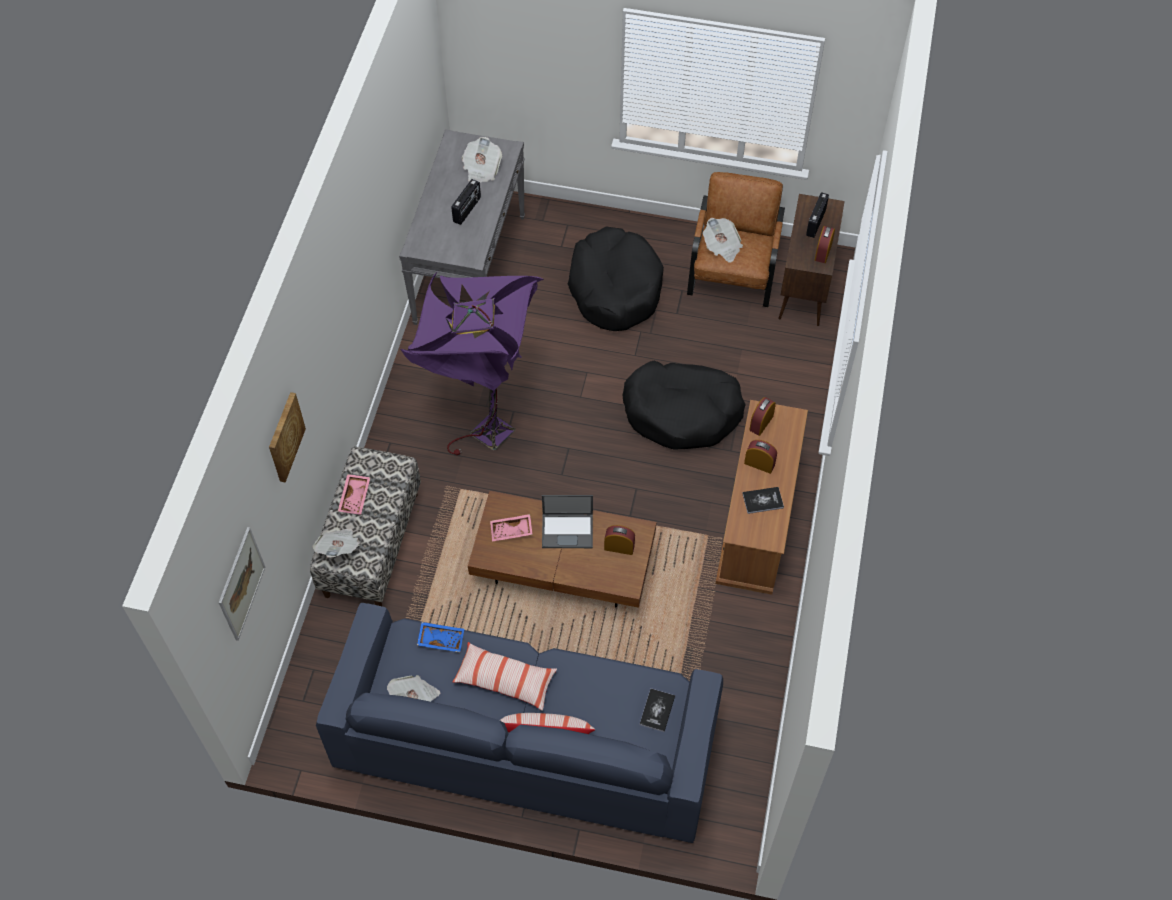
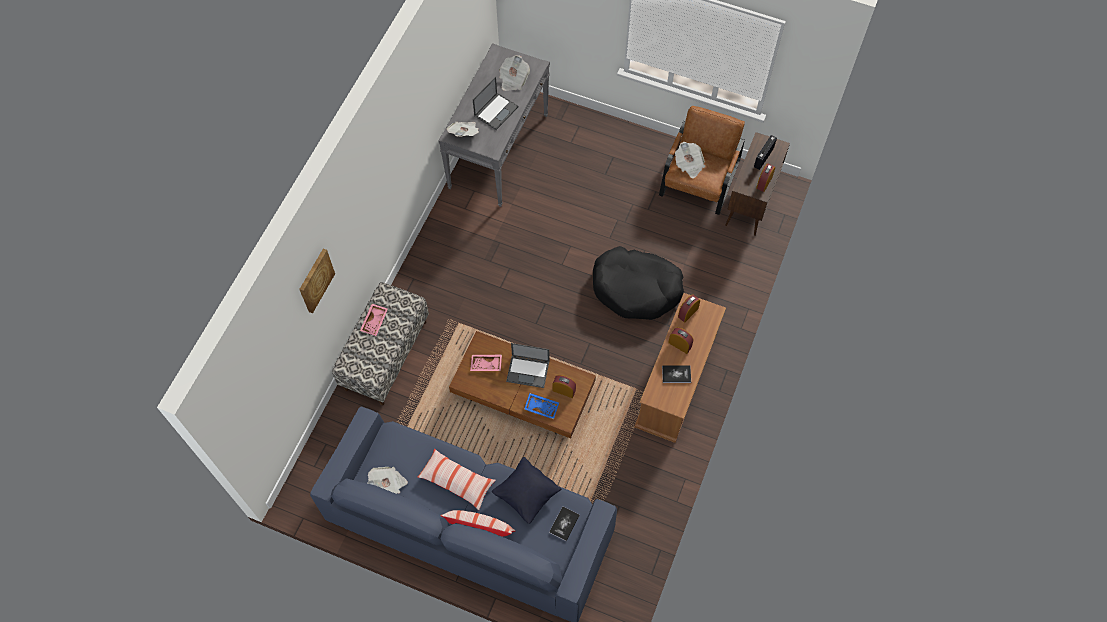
camera: 10 degrees right, 5 degrees up
picture [218,527,265,641] -> none
newspaper [313,528,359,558] -> newspaper moved to [447,122,479,136]
purple floor lamp [400,271,544,455] -> none
blue tray [417,622,464,652] -> blue tray moved to [524,393,559,419]
radio [452,179,481,225] -> laptop [473,77,519,130]
black dog bed [568,226,664,331] -> none
none -> black pillow [492,457,561,524]

